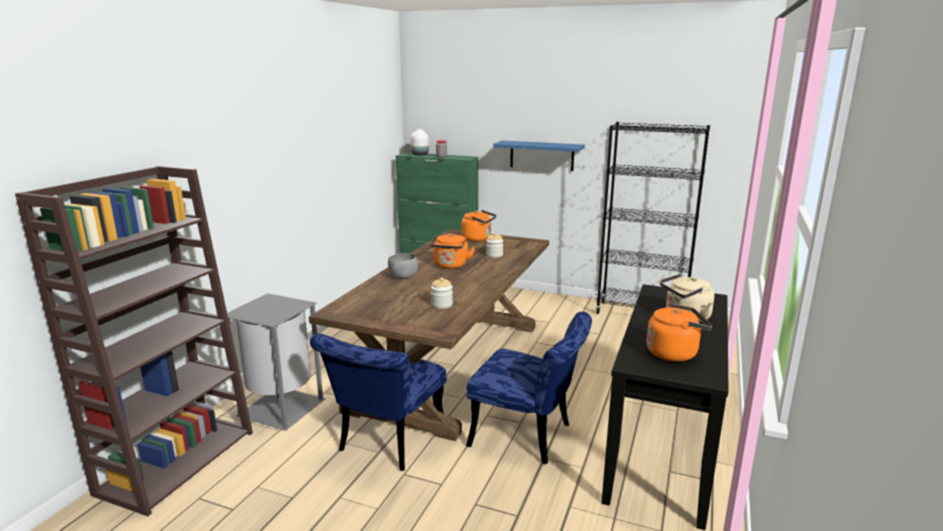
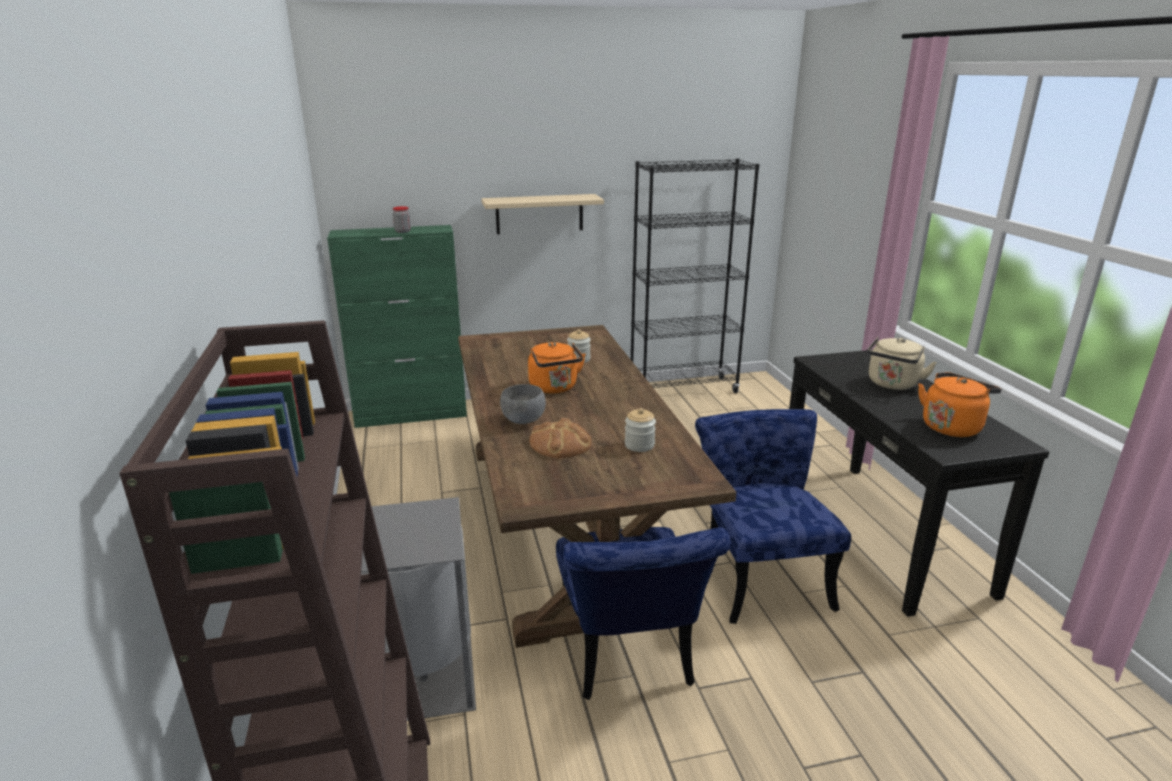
camera: 35 degrees left, 5 degrees up
white vase [411,129,429,156] -> none
orange kettle [461,210,496,242] -> none
blue chair [466,312,592,464] -> blue chair turned 90 degrees counterclockwise [695,409,851,624]
blue shelf [493,140,585,171] -> beige shelf [481,194,604,234]
none -> bread [529,418,591,458]

